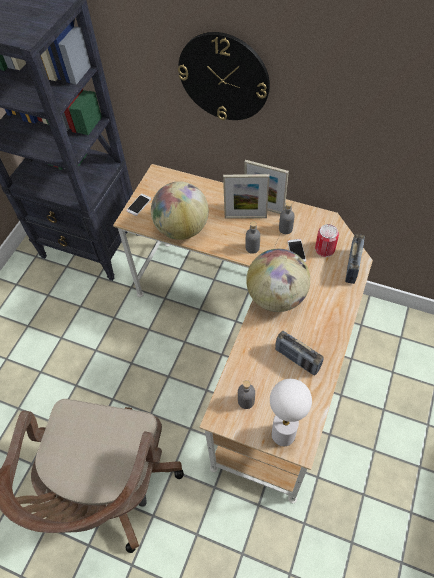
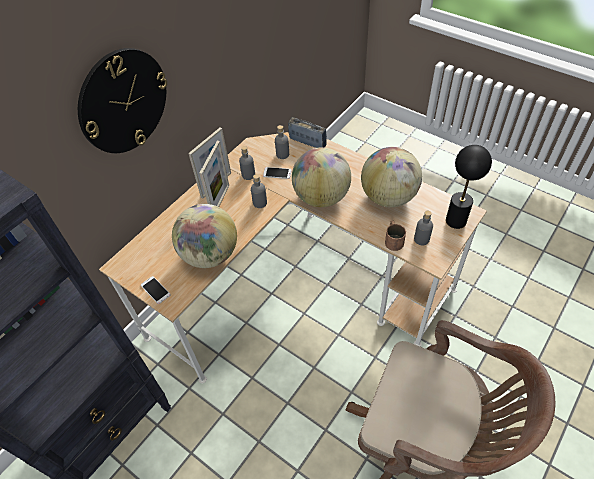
camera: 75 degrees left, 5 degrees down
white table lamp [270,379,312,446] -> black table lamp [446,145,492,229]
radio [275,331,324,375] -> globe [361,147,422,207]
can [315,224,339,257] -> grey bottle [275,125,289,159]
none -> brown mug [385,220,406,251]

